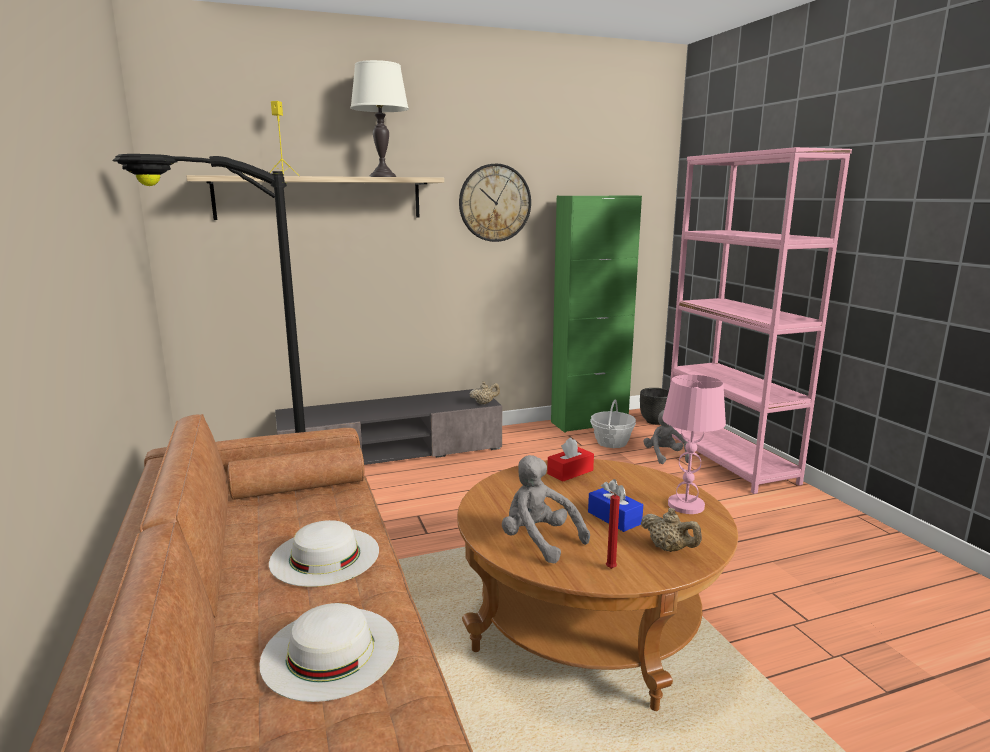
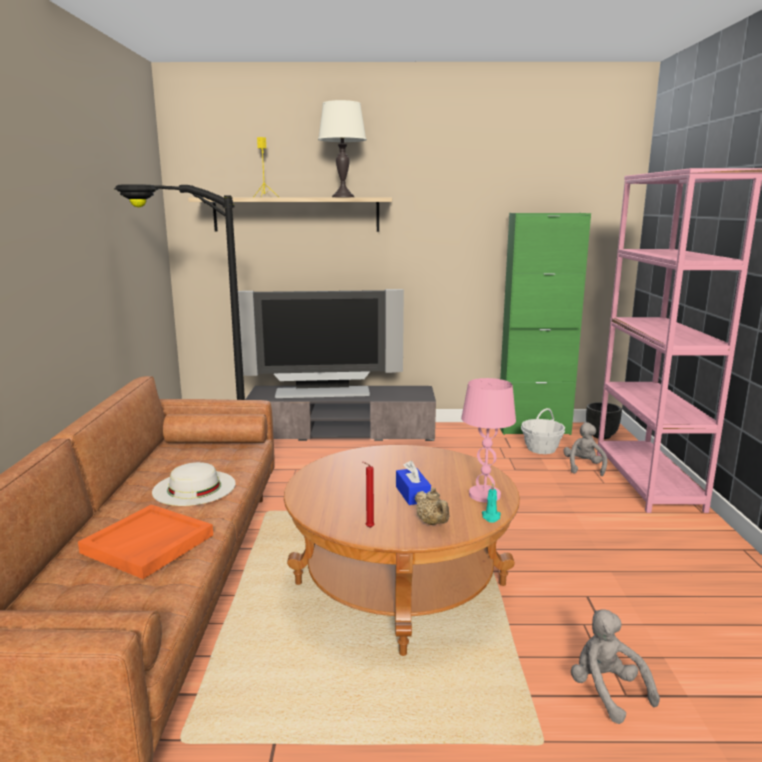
camera: 20 degrees right, 0 degrees up
white hat [259,603,399,702] -> orange tray [78,505,213,579]
wall clock [459,164,531,242] -> none
beige teapot [469,381,500,405] -> none
grey plush toy [502,455,590,563] -> grey plush toy moved to [571,609,660,724]
red tissue box [547,438,594,482] -> none
none -> television [238,289,404,398]
none -> turquoise candle [482,484,501,523]

